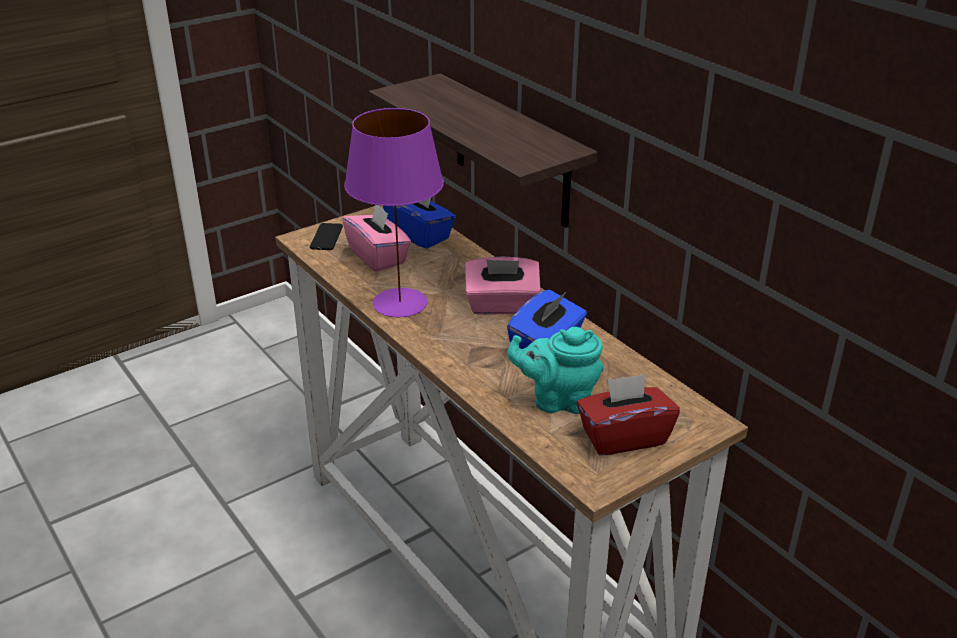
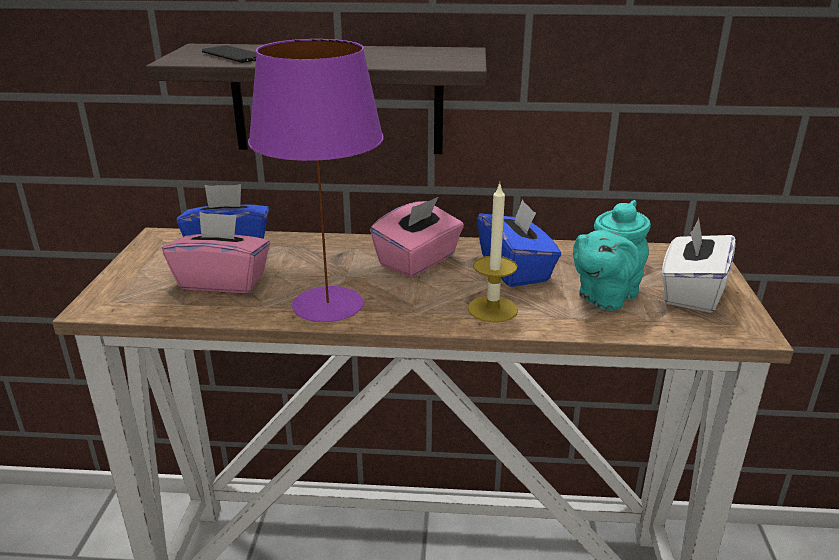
camera: 50 degrees left, 5 degrees down
phone [310,223,343,250] -> phone moved to [202,45,256,63]
red tissue box [577,374,680,456] -> white tissue box [662,218,736,313]
none -> candle [468,183,518,323]

